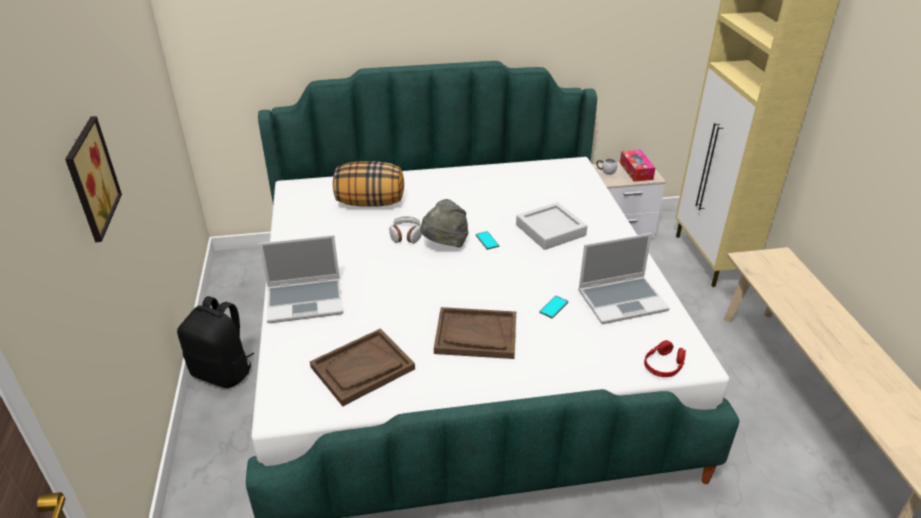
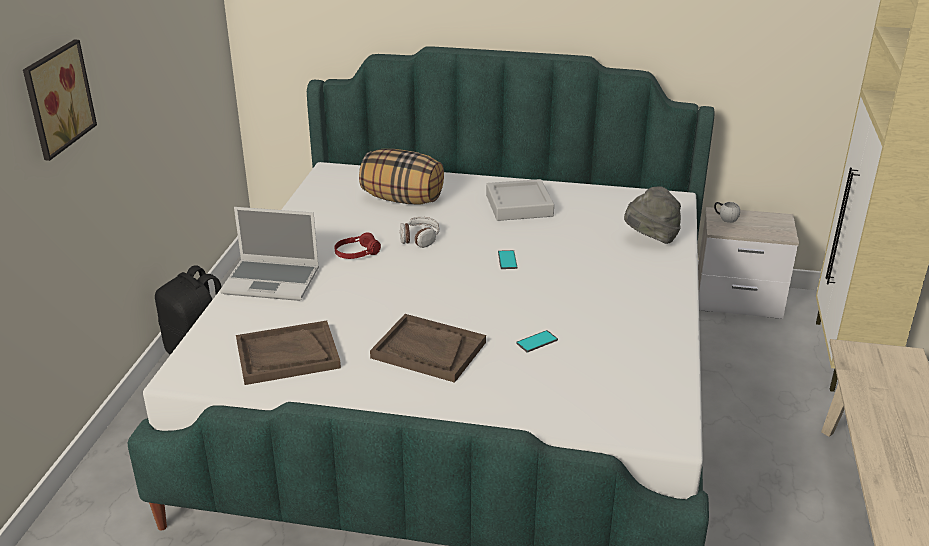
camera: 20 degrees right, 5 degrees down
grey hat [420,199,469,247] -> grey hat moved to [624,186,681,244]
grey tray [516,202,587,250] -> grey tray moved to [486,179,554,221]
laptop [578,233,670,324] -> none
tissue box [620,150,655,182] -> none
red headphones [644,340,686,377] -> red headphones moved to [334,232,381,259]

